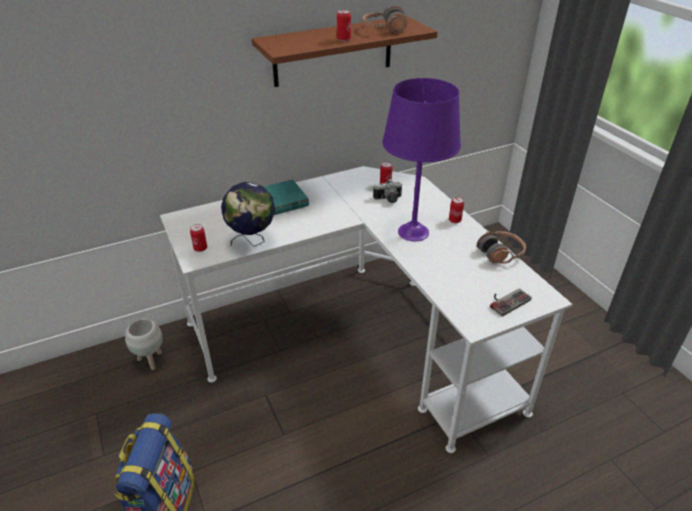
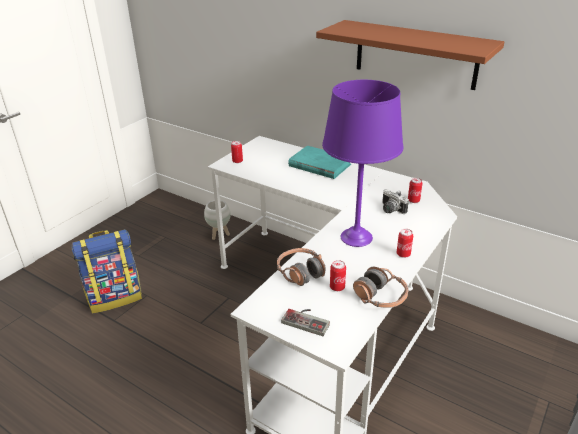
camera: 60 degrees right, 5 degrees down
globe [221,182,275,247] -> none
can [337,10,351,41] -> can moved to [330,260,346,291]
headphones [363,6,408,33] -> headphones moved to [277,248,326,286]

